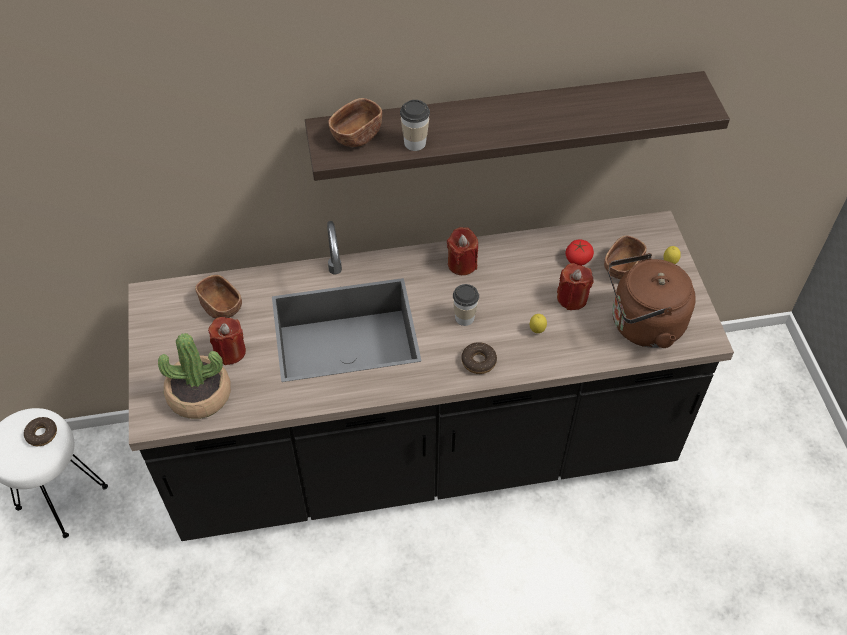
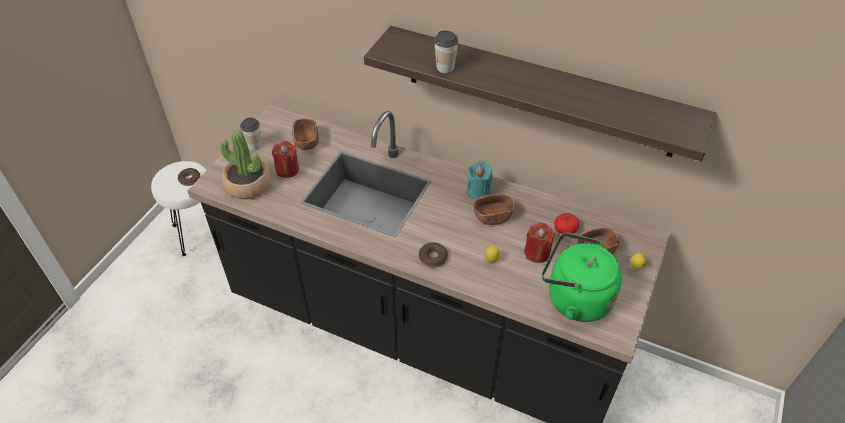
camera: 35 degrees right, 5 degrees down
brown bowl [328,98,382,147] -> brown bowl moved to [474,194,515,225]
red candle [447,227,478,275] -> turquoise candle [467,161,493,200]
cup [453,284,479,326] -> cup moved to [240,118,262,150]
brown kettle [608,253,696,348] -> green kettle [542,232,622,322]

